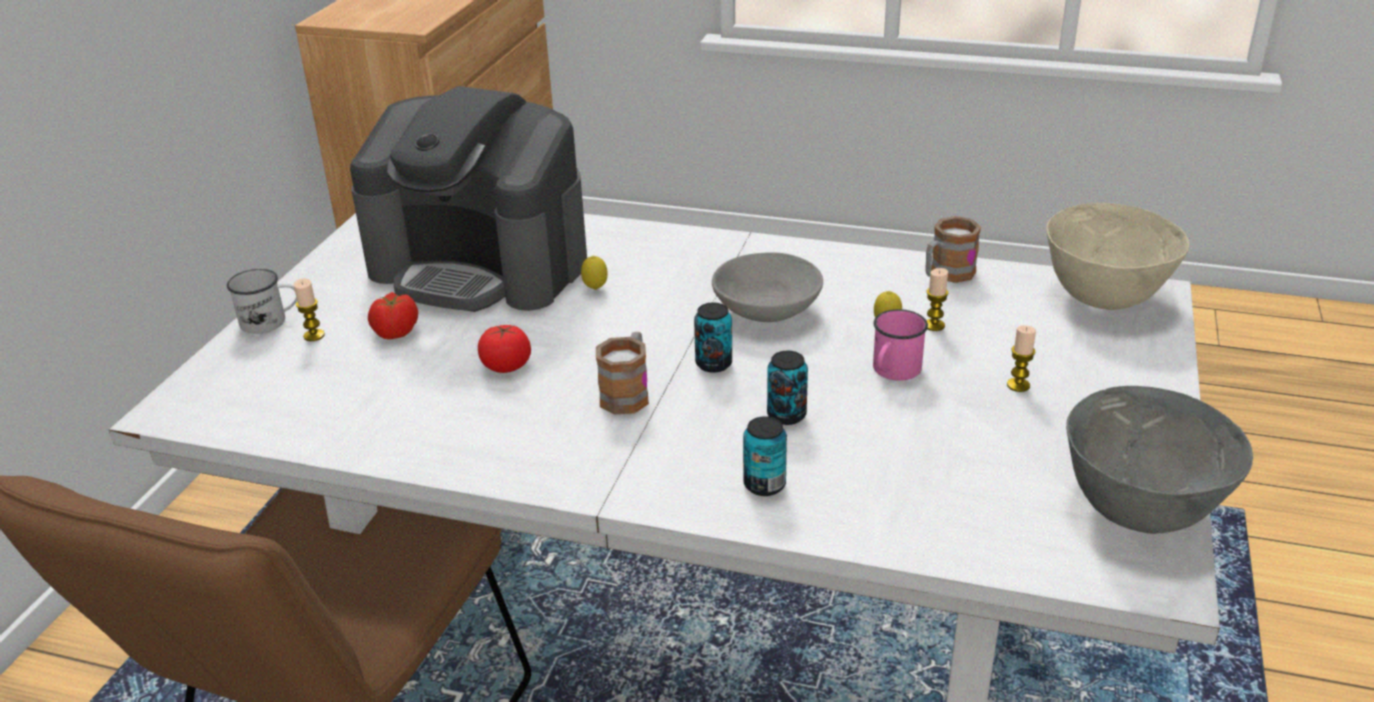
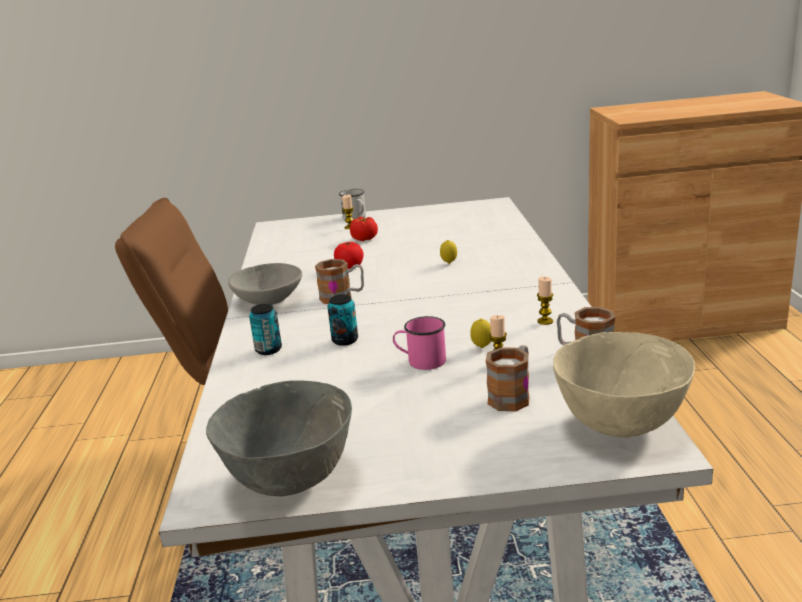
camera: 70 degrees right, 10 degrees down
coffee machine [350,86,587,312] -> none
can [694,302,732,373] -> none
grey bowl [712,252,823,322] -> grey bowl moved to [228,263,302,305]
candle [1007,325,1036,392] -> candle moved to [537,276,553,325]
none -> mug [486,346,529,411]

